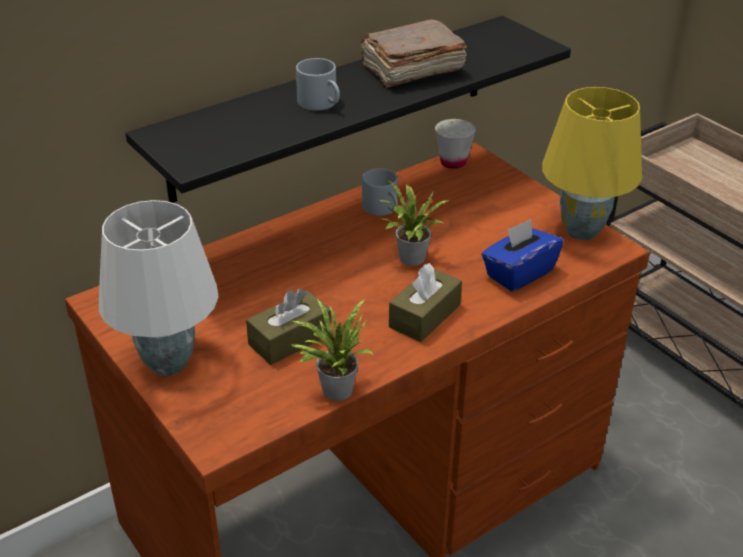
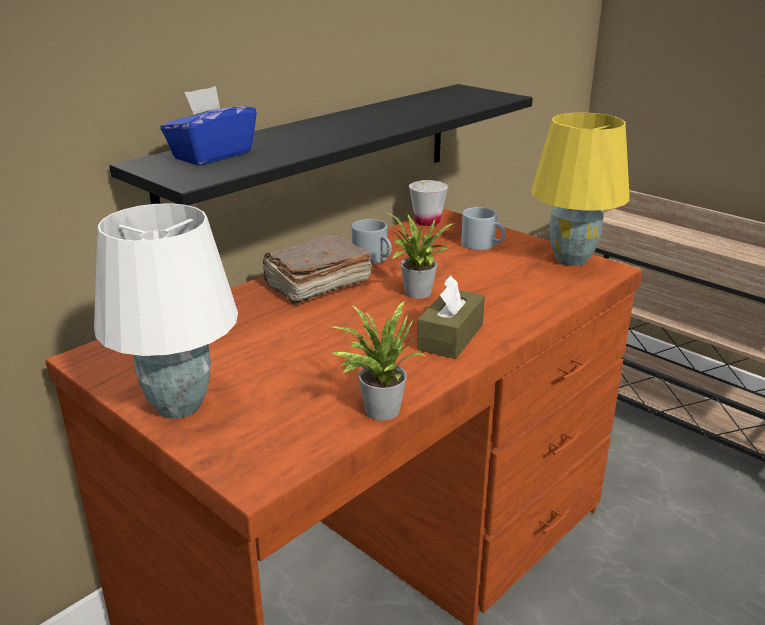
camera: 10 degrees left, 10 degrees down
brown tissue box [246,288,331,365] -> none
grey mug [296,58,340,111] -> grey mug moved to [461,207,506,250]
brown book [360,19,467,87] -> brown book moved to [262,234,372,305]
blue tissue box [481,219,564,292] -> blue tissue box moved to [160,86,257,166]

